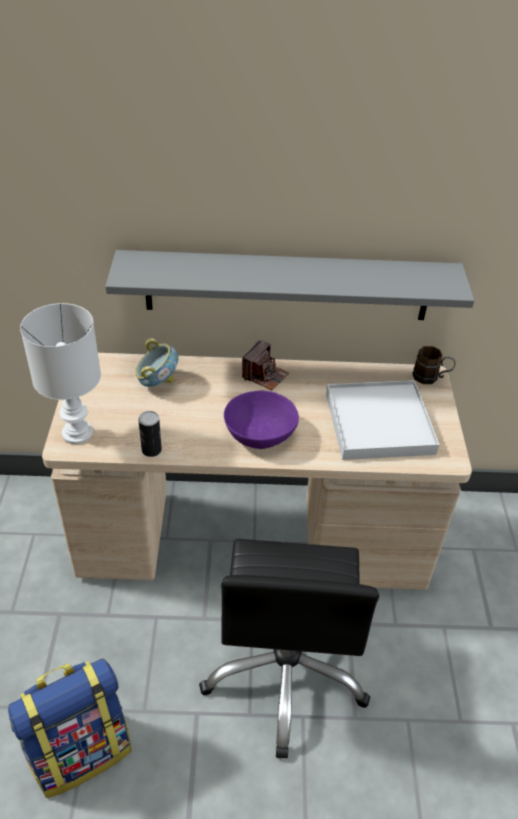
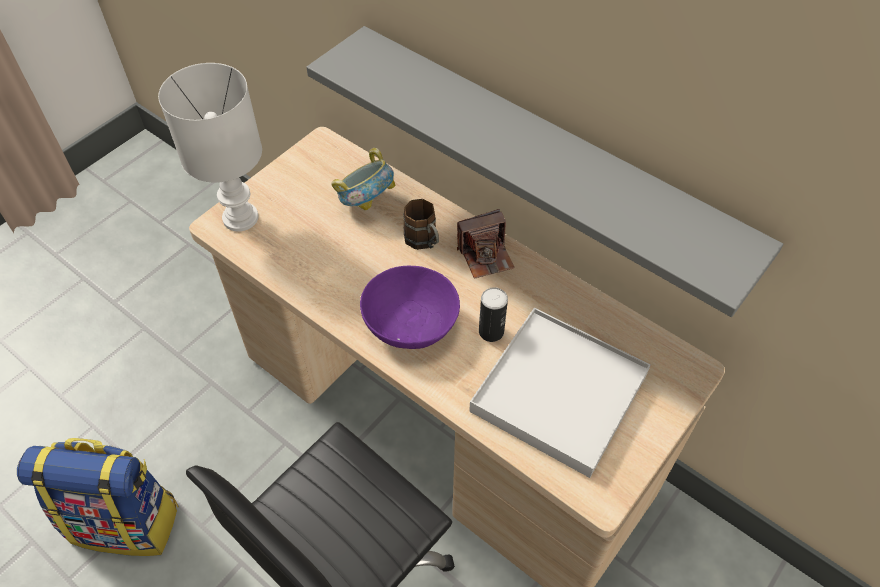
camera: 40 degrees right, 10 degrees up
can [138,411,162,457] -> can moved to [479,287,508,342]
brown mug [412,346,455,384] -> brown mug moved to [403,199,439,250]

